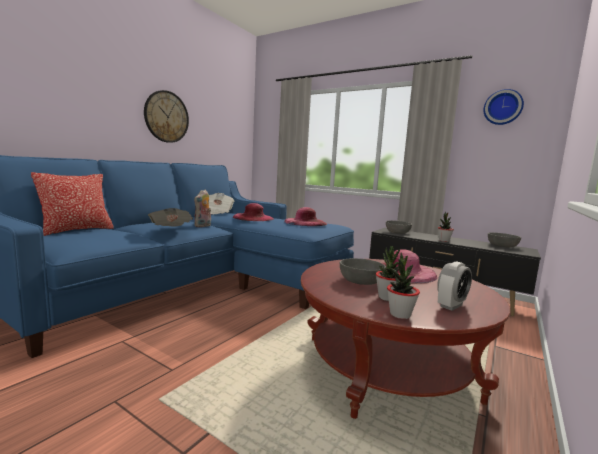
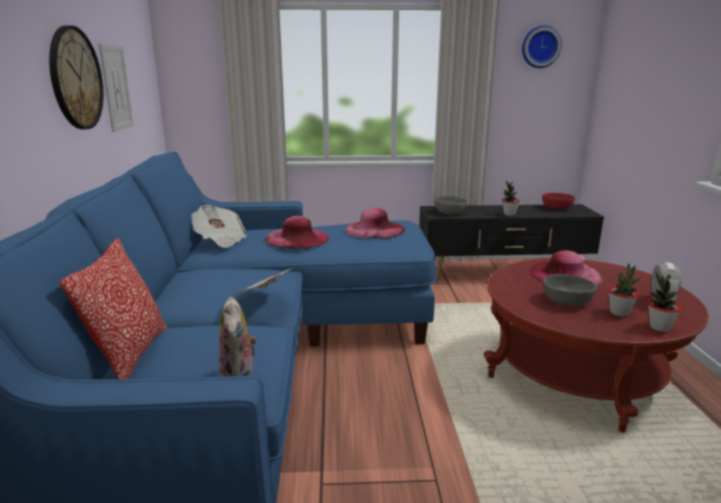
camera: 35 degrees left, 10 degrees up
plush toy [194,190,211,227] -> plush toy moved to [219,297,257,377]
grey bowl [488,233,521,248] -> red bowl [542,193,575,209]
none -> picture [99,44,134,132]

